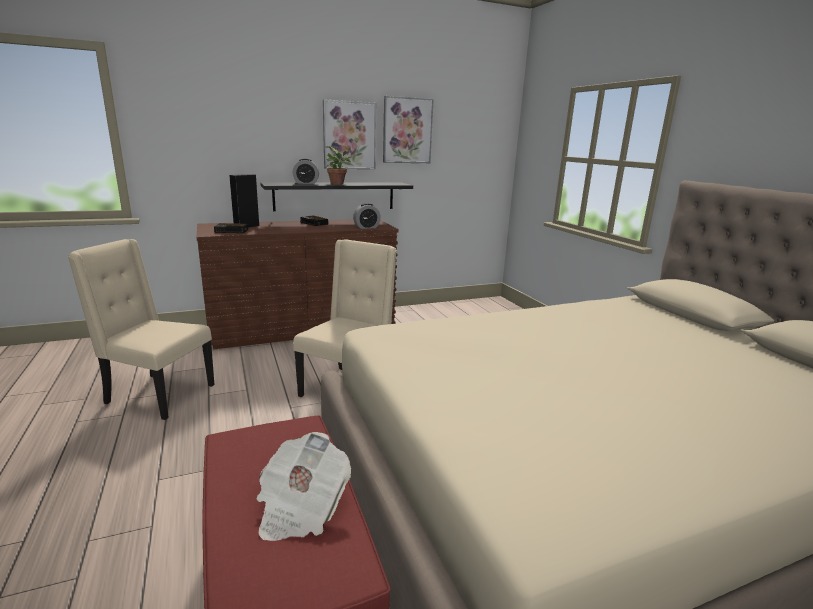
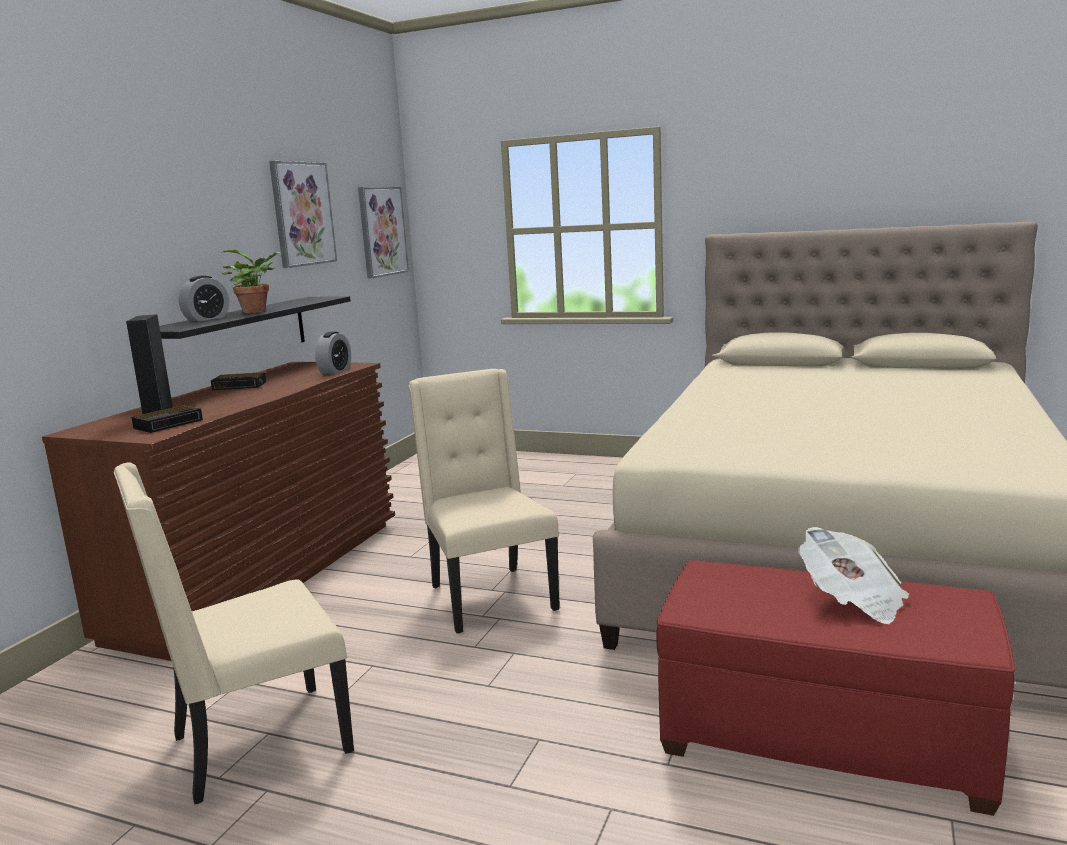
camera: 45 degrees left, 5 degrees down
picture [323,99,376,170] -> picture moved to [358,187,409,278]

